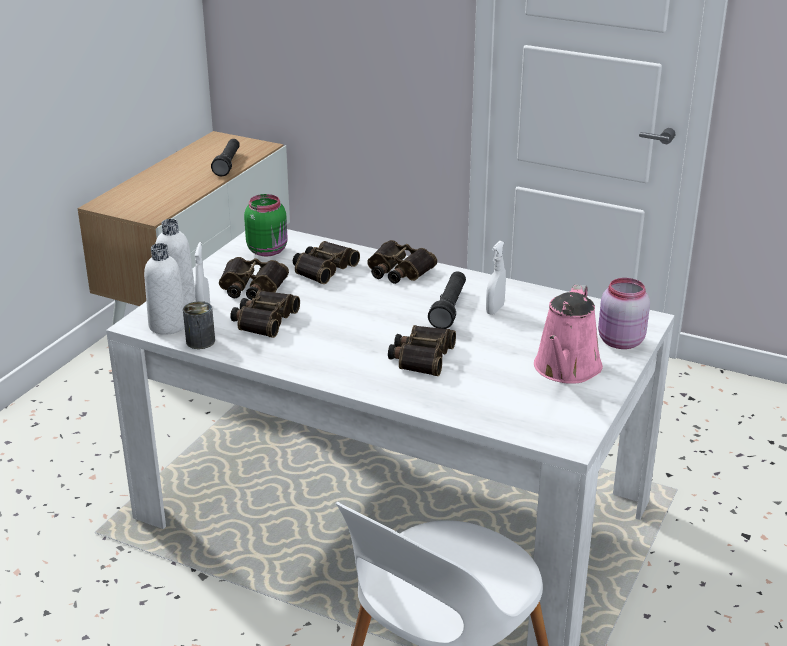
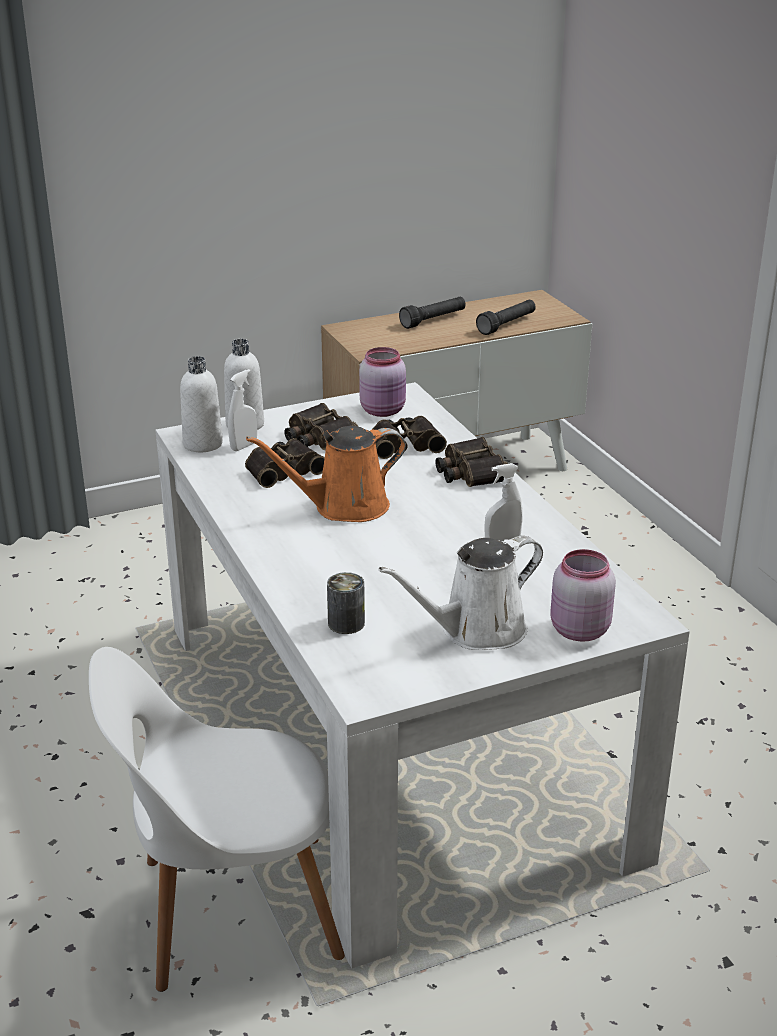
camera: 40 degrees right, 0 degrees up
can [183,301,215,349] -> can moved to [327,572,365,634]
green jar [244,194,288,256] -> pink jar [359,347,406,417]
binoculars [388,325,456,376] -> none
black flashlight [428,271,466,329] -> black flashlight moved to [399,297,466,329]
pink watering can [534,284,603,384] -> white watering can [379,536,543,650]
none -> orange watering can [246,426,406,522]

